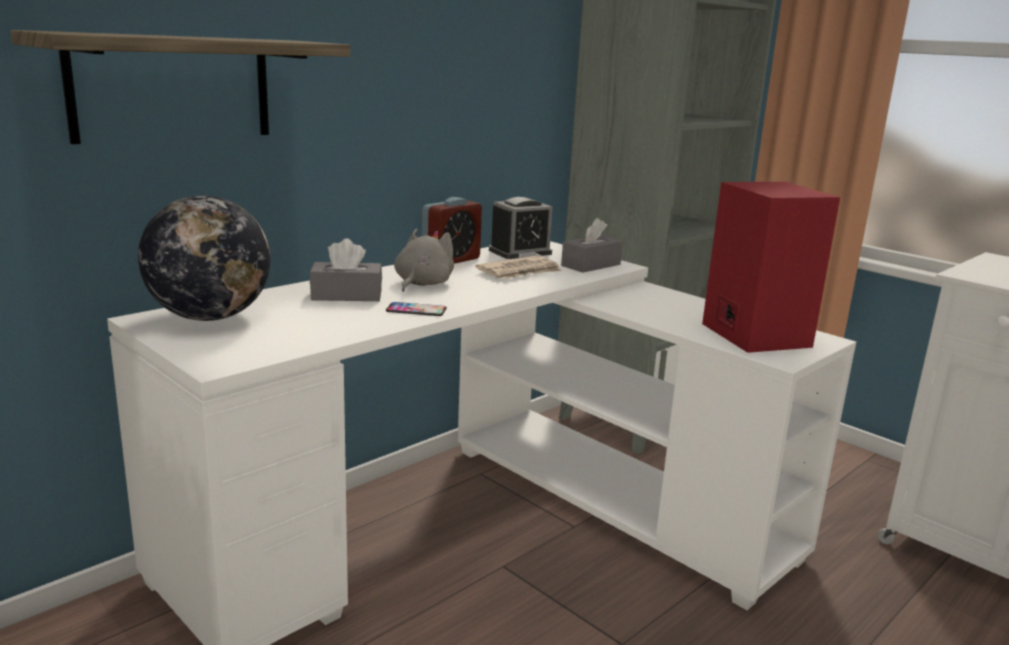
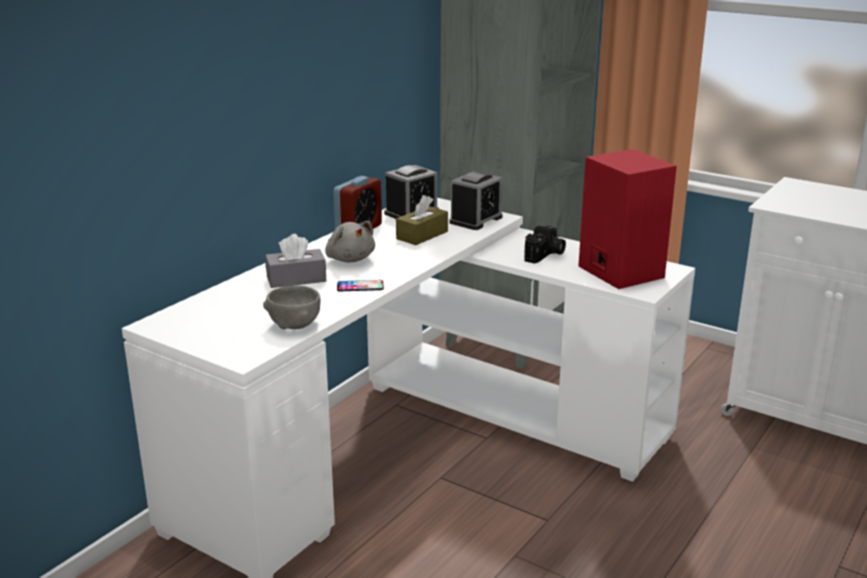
camera: 10 degrees left, 5 degrees up
shelf [11,30,350,144] -> none
globe [138,196,270,321] -> none
grey plush toy [394,229,454,292] -> grey plush toy turned 135 degrees clockwise [325,221,375,262]
newspaper [475,255,561,279] -> brown tissue box [396,195,448,245]
grey tissue box [561,218,623,273] -> alarm clock [450,171,502,230]
none -> grey bowl [263,286,320,329]
none -> camera [524,226,566,263]

